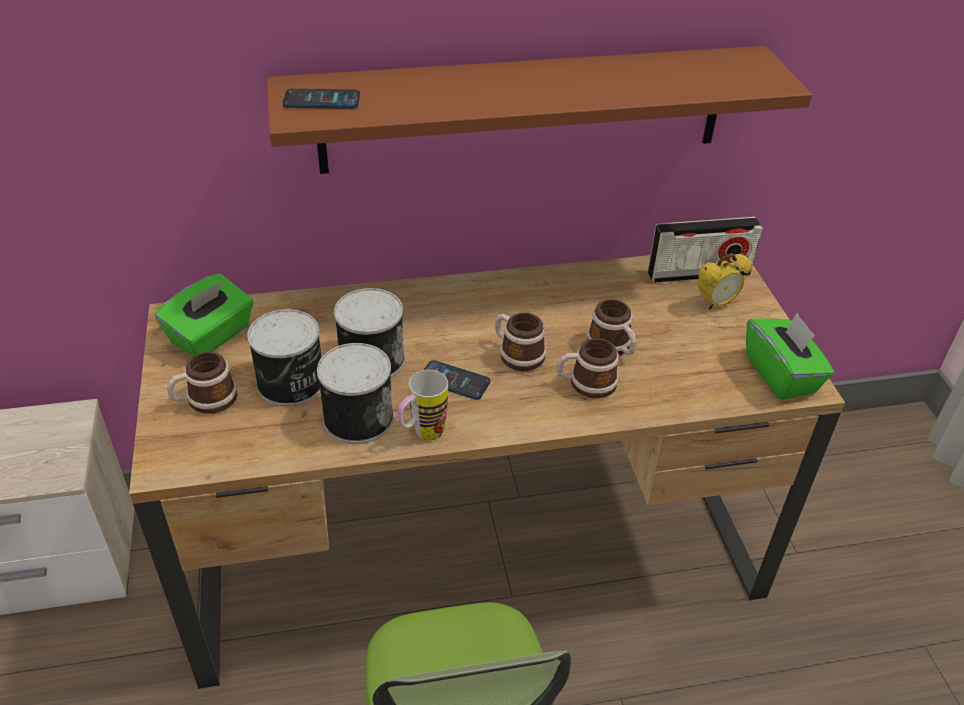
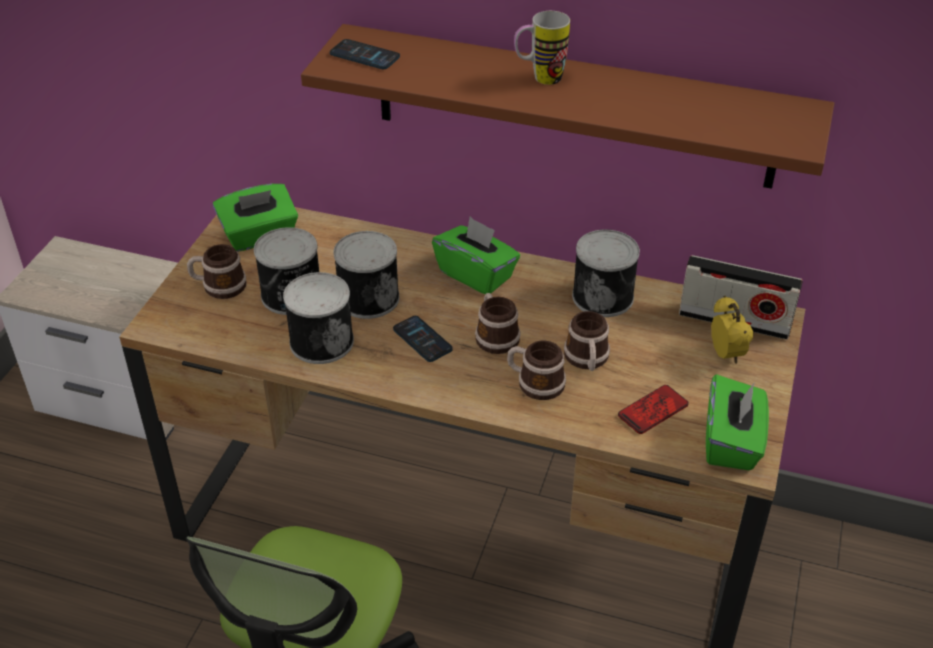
camera: 30 degrees right, 0 degrees up
mug [397,370,448,441] -> mug moved to [514,11,570,85]
alarm clock [698,253,751,310] -> alarm clock turned 105 degrees counterclockwise [711,296,753,363]
none -> green tissue box [432,217,520,294]
none -> can [572,229,640,317]
none -> phone [618,385,689,434]

